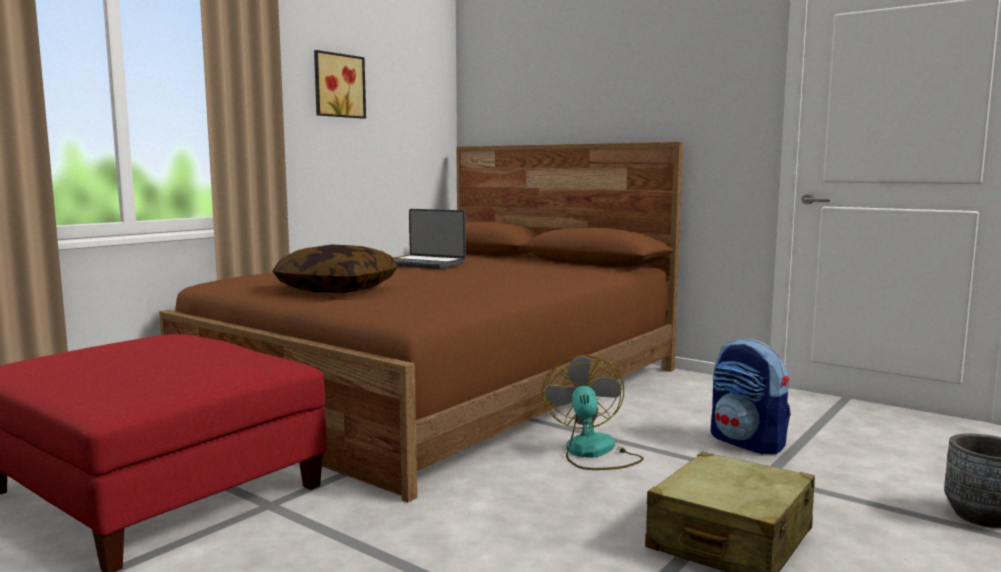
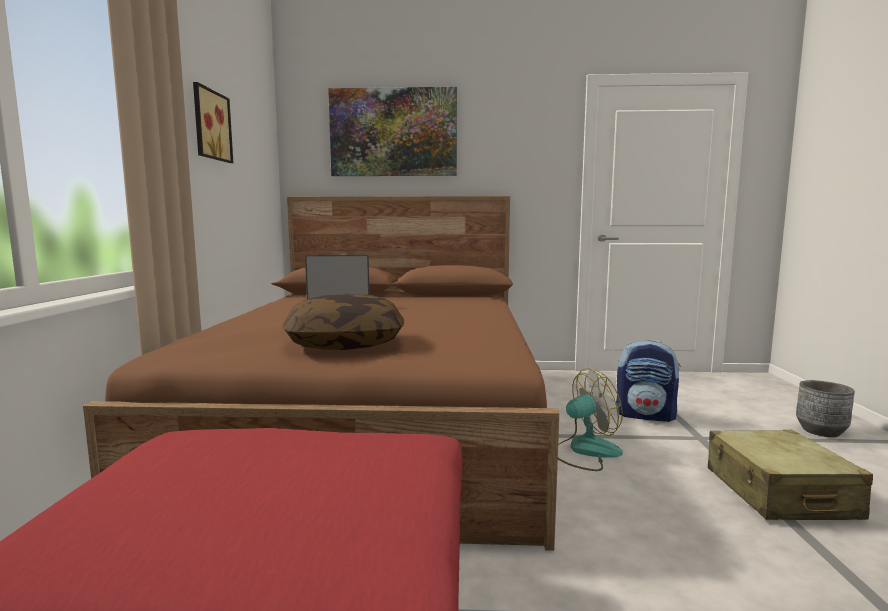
camera: 35 degrees left, 0 degrees up
fan [542,355,644,470] -> fan turned 105 degrees clockwise [558,368,623,471]
none -> picture [328,87,457,176]

